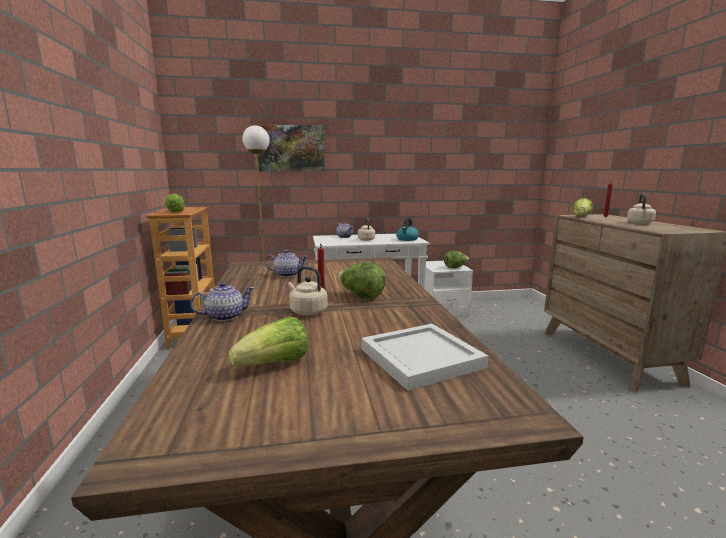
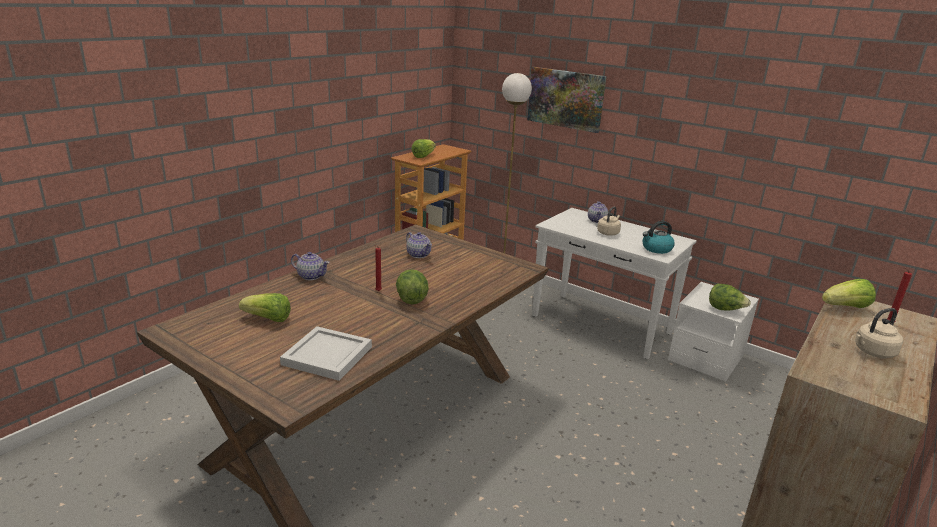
camera: 45 degrees right, 10 degrees up
beige kettle [288,266,328,315] -> none

